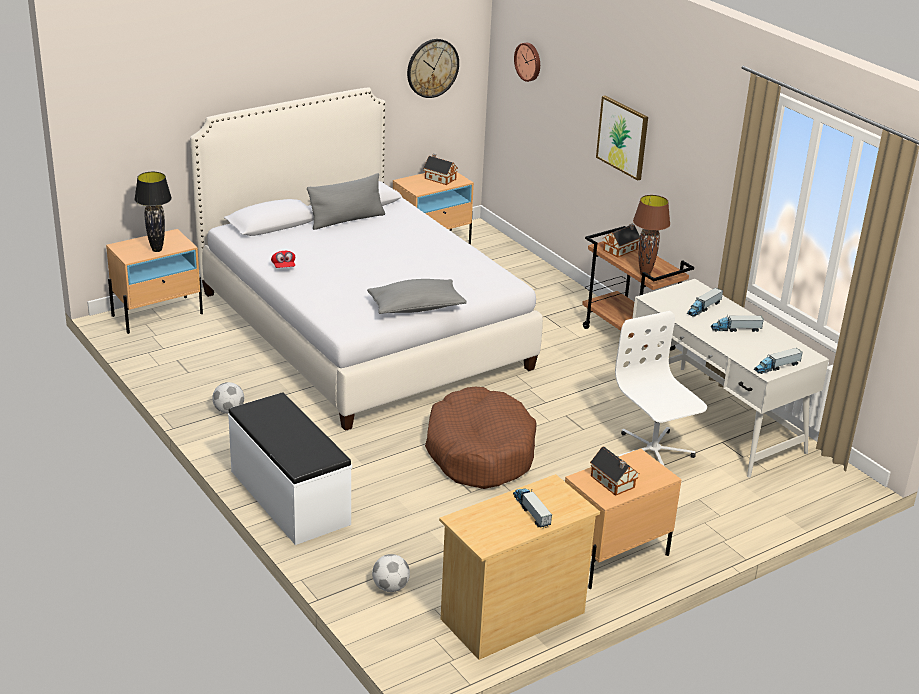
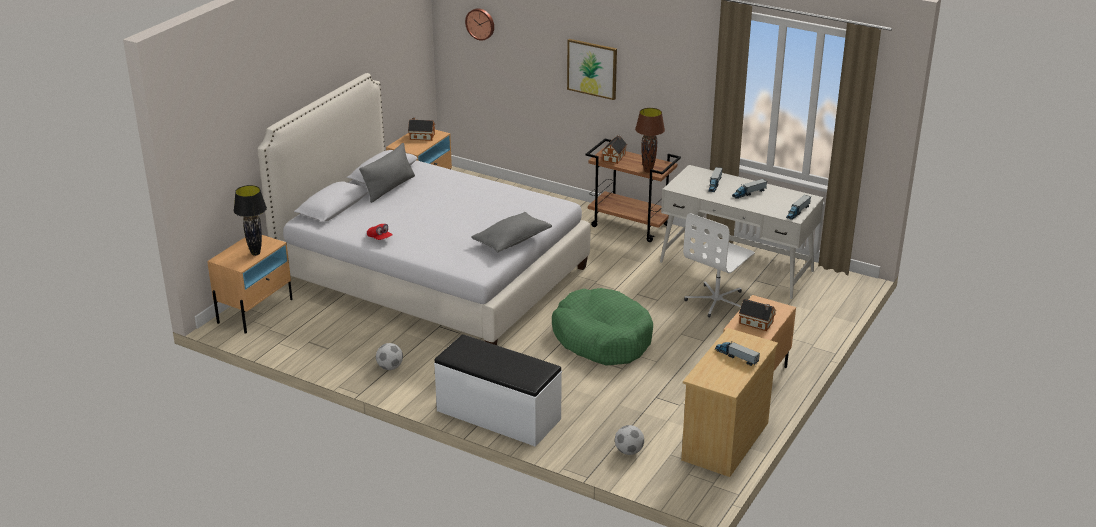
camera: 25 degrees left, 0 degrees up
wall clock [407,39,459,98] -> none
brown dog bed [425,387,537,489] -> green dog bed [552,288,653,366]
white office chair [615,311,707,466] -> white office chair turned 90 degrees counterclockwise [683,213,755,317]

